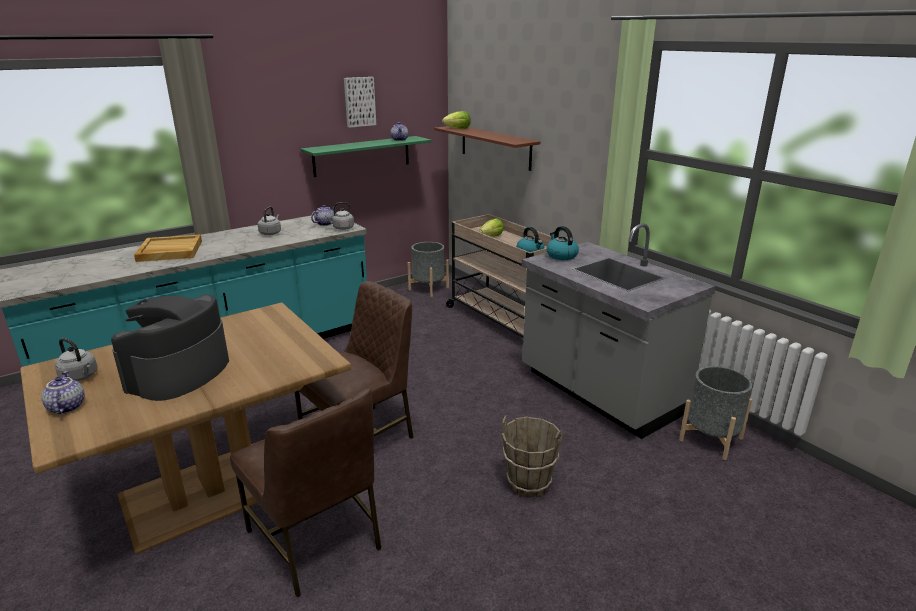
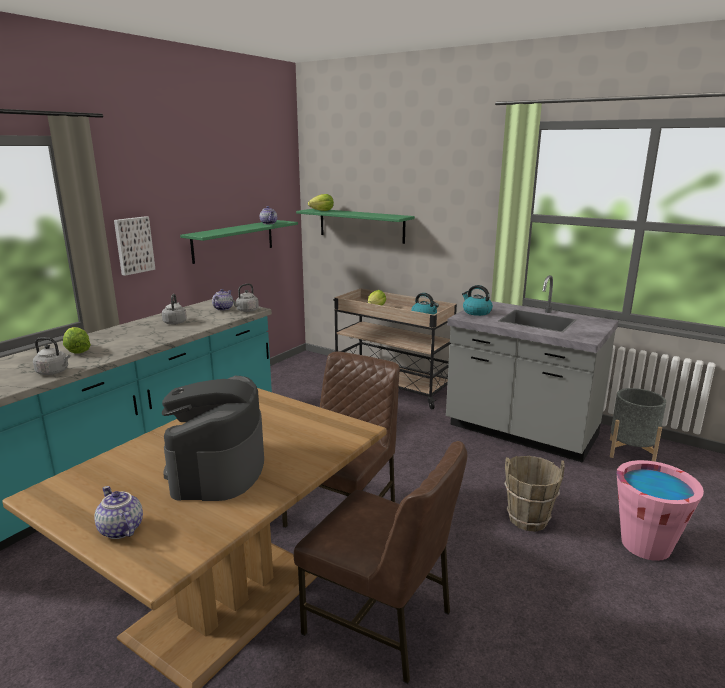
camera: 20 degrees left, 5 degrees down
grey kettle [55,338,98,381] -> grey kettle moved to [33,337,70,375]
beige tray [134,234,202,262] -> lettuce [63,327,91,354]
picture [344,77,376,128] -> picture moved to [114,216,156,276]
grey planter [407,242,449,297] -> none
brown shelf [434,126,540,171] -> green shelf [296,209,415,244]
none -> pink bucket [617,460,704,561]

